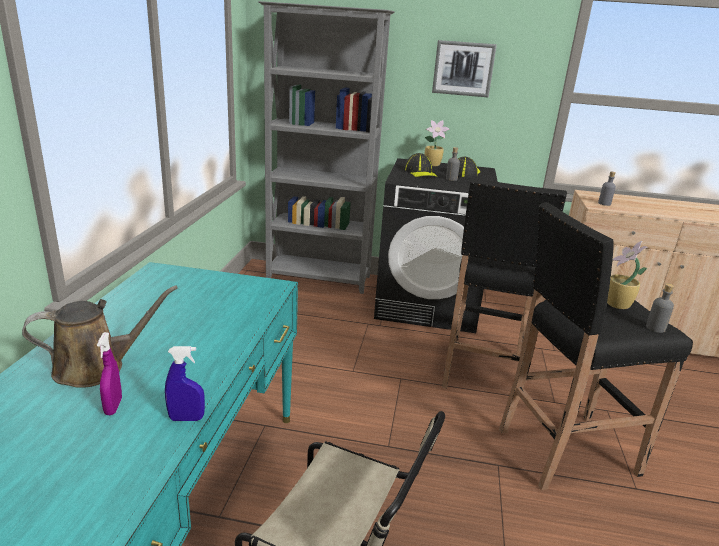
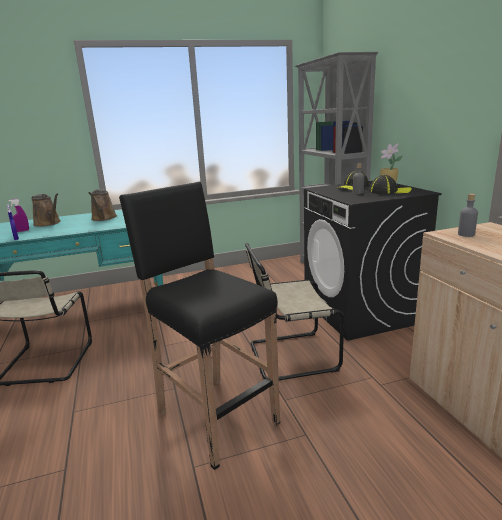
camera: 65 degrees right, 5 degrees down
picture [432,40,497,98] -> none
black stool [442,178,567,389] -> beige chair [245,243,344,380]
potted plant [607,241,648,309] -> none
grey bottle [646,283,674,333] -> none
none -> brown watering can [88,189,117,221]

